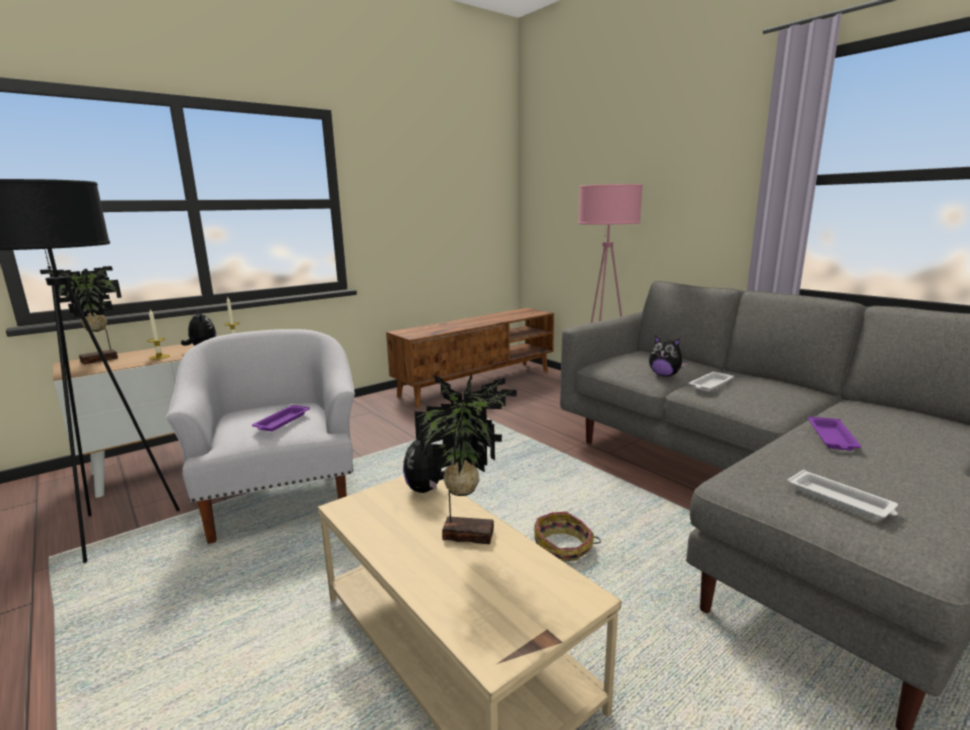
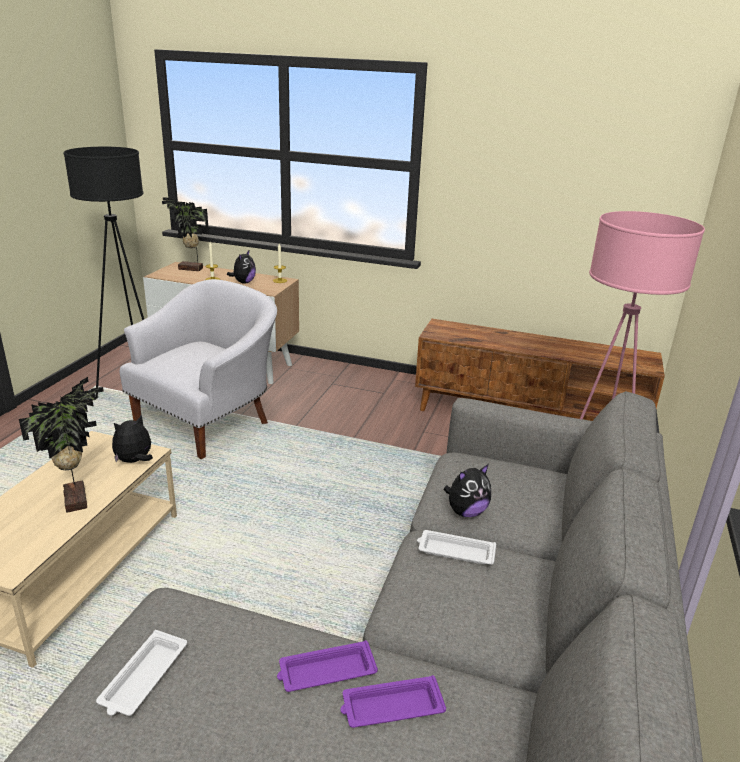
camera: 55 degrees right, 10 degrees up
purple tray [252,405,310,431] -> purple tray moved to [340,675,446,728]
basket [534,512,601,561] -> none
plush toy [649,335,687,377] -> plush toy turned 120 degrees counterclockwise [443,465,491,517]

